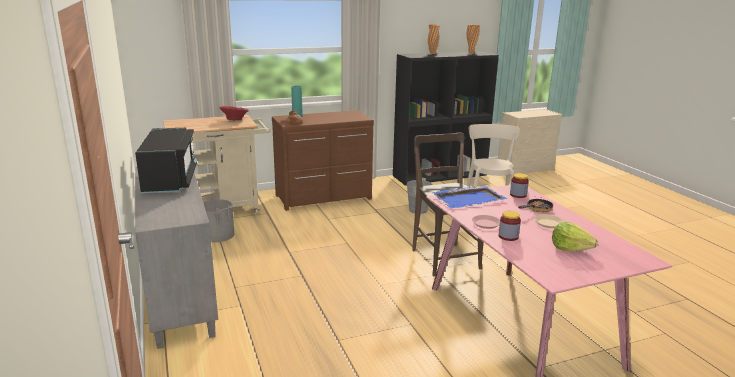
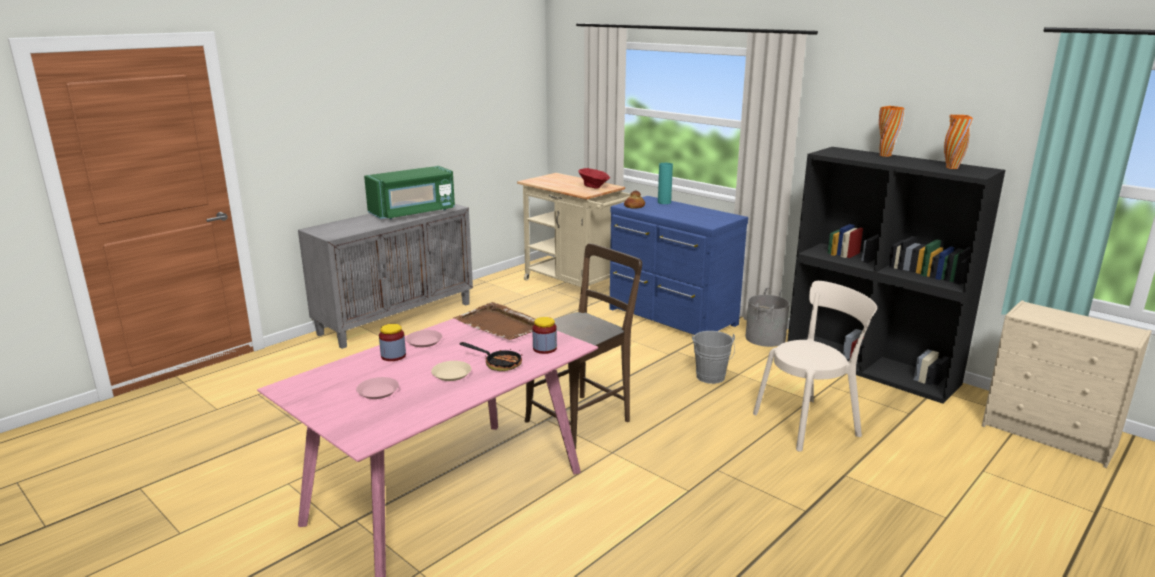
camera: 65 degrees right, 0 degrees up
black microwave [135,128,197,193] -> green microwave [364,166,455,220]
grey bucket [201,194,234,242] -> grey bucket moved to [745,288,790,347]
brown dresser [272,110,374,211] -> blue dresser [610,196,748,335]
blue tray [432,185,507,209] -> brown tray [453,302,535,340]
lettuce [552,222,598,251] -> pink plate [356,377,399,399]

